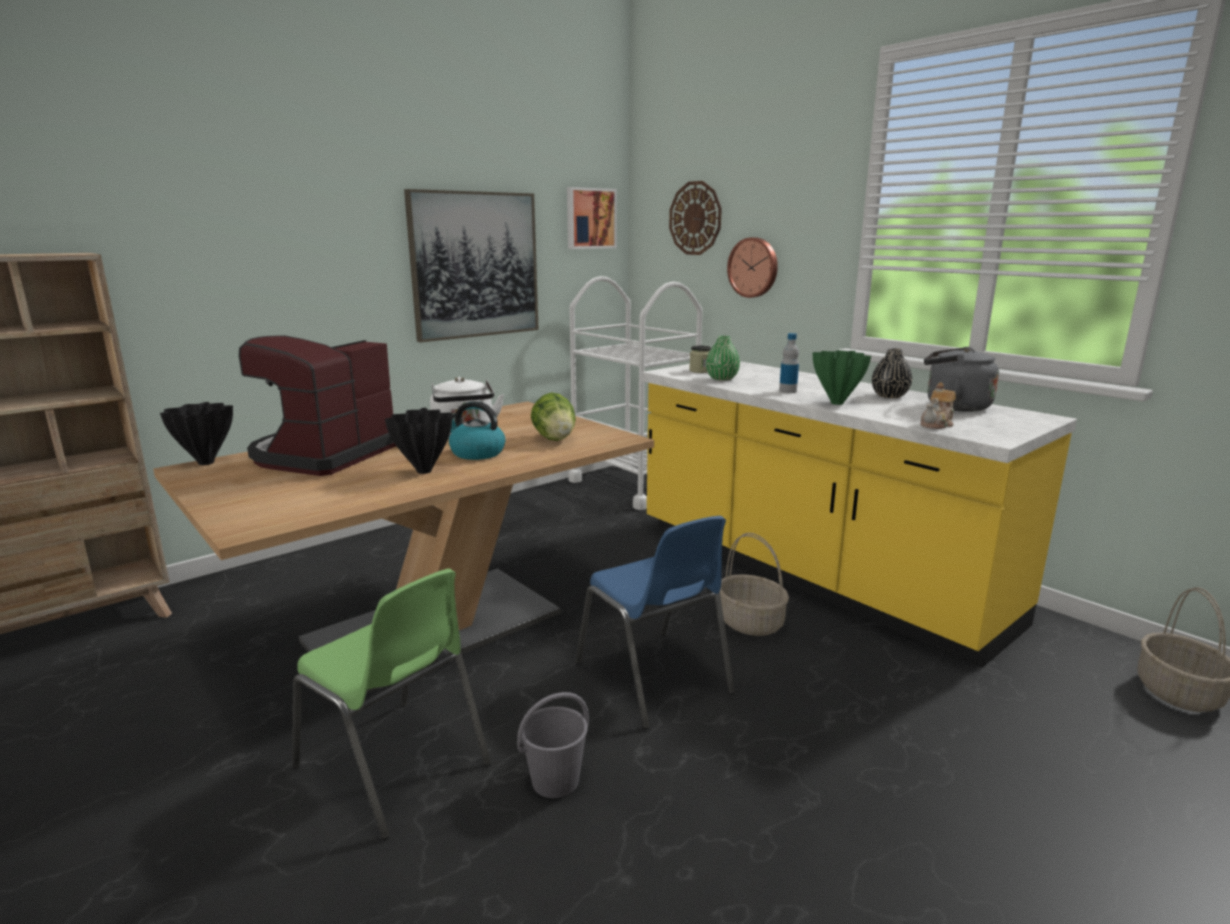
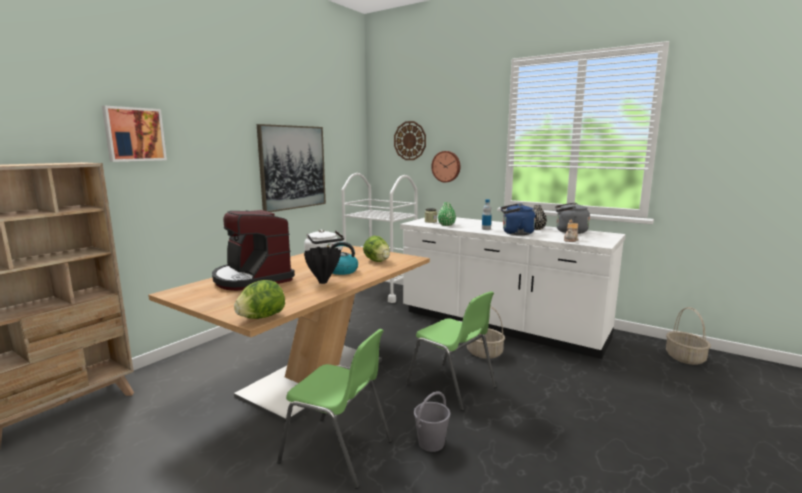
camera: 15 degrees left, 5 degrees down
black vase [160,402,233,465] -> none
coffee machine [239,335,396,476] -> coffee machine turned 45 degrees counterclockwise [212,210,295,291]
picture [567,187,617,249] -> picture moved to [102,106,167,162]
blue chair [576,516,735,729] -> green chair [406,291,497,411]
yellow counter [642,361,1077,668] -> white counter [400,216,626,359]
green vase [813,350,871,405] -> blue kettle [500,203,535,235]
none -> lettuce [234,280,285,319]

